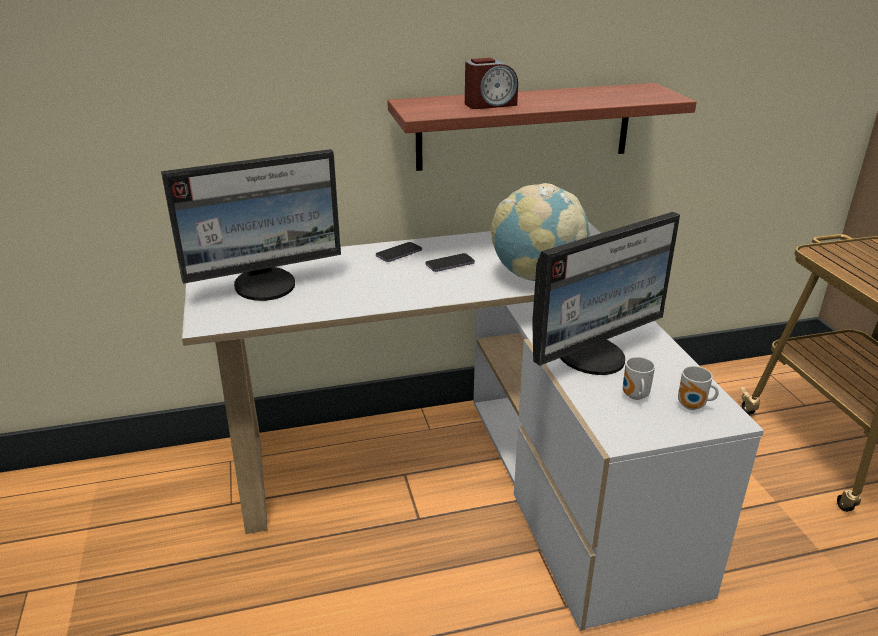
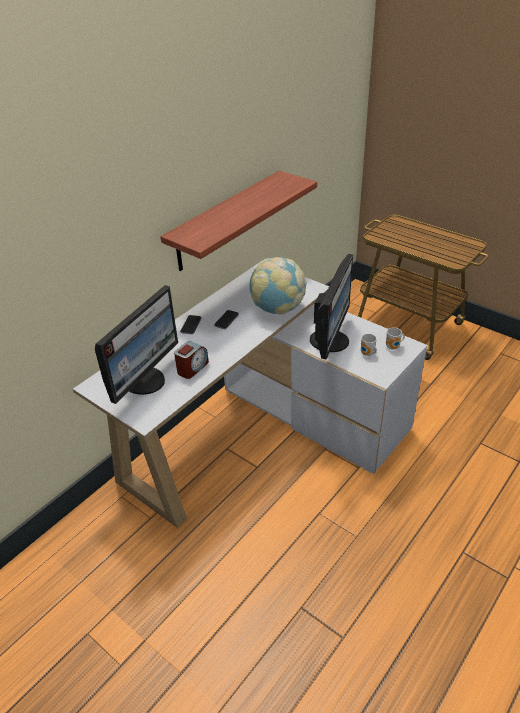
camera: 35 degrees left, 10 degrees up
alarm clock [465,58,518,109] -> alarm clock moved to [174,341,209,379]

